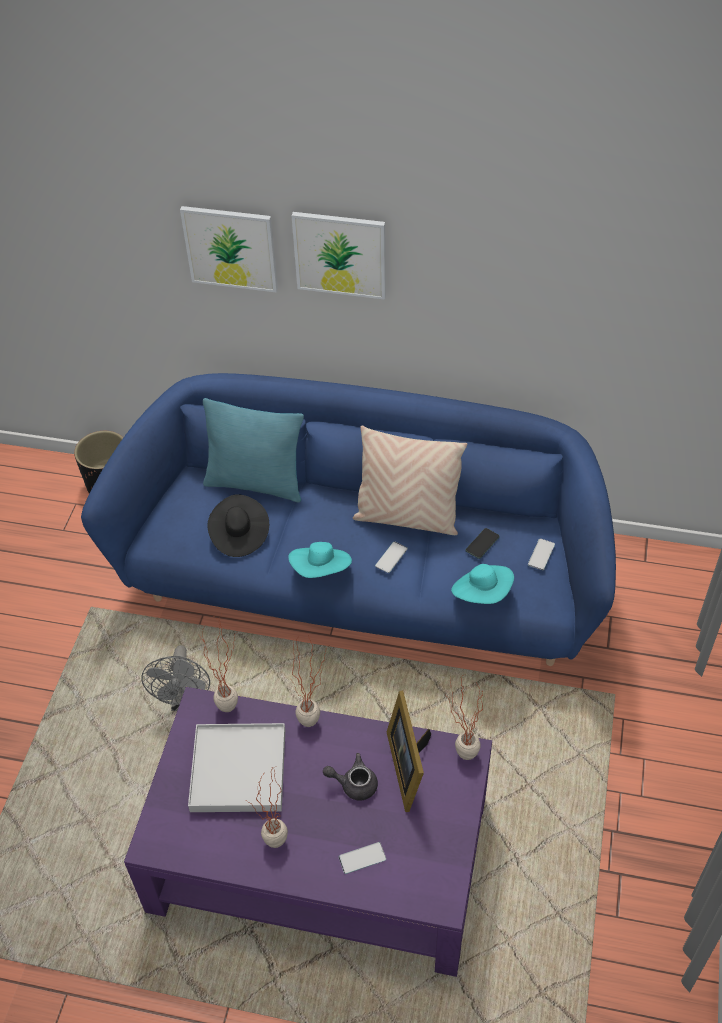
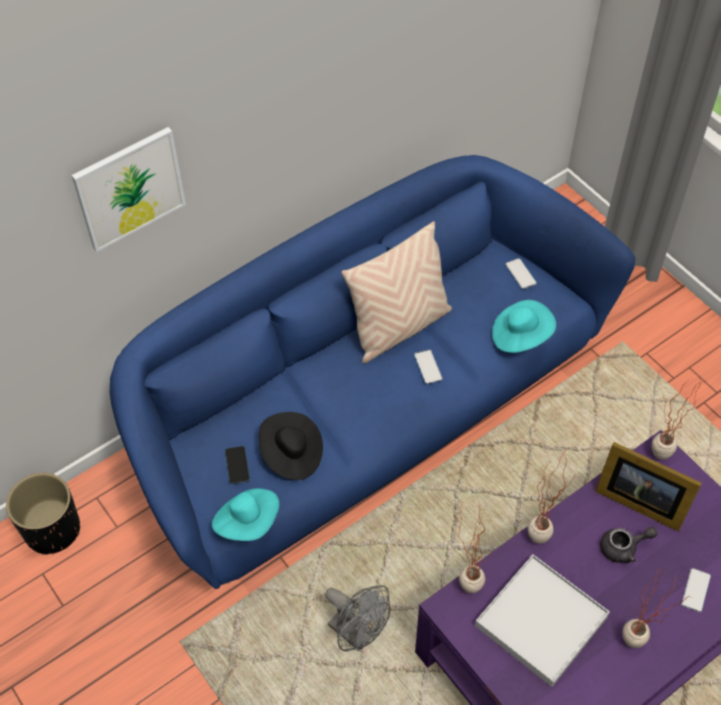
camera: 50 degrees left, 5 degrees up
turquoise pillow [203,398,304,503] -> none
turquoise hat [288,542,352,578] -> turquoise hat moved to [212,488,279,541]
picture [291,212,386,300] -> none
grey teapot [323,753,378,801] -> grey teapot turned 150 degrees counterclockwise [600,527,658,563]
phone [465,528,500,559] -> phone moved to [225,446,250,484]

